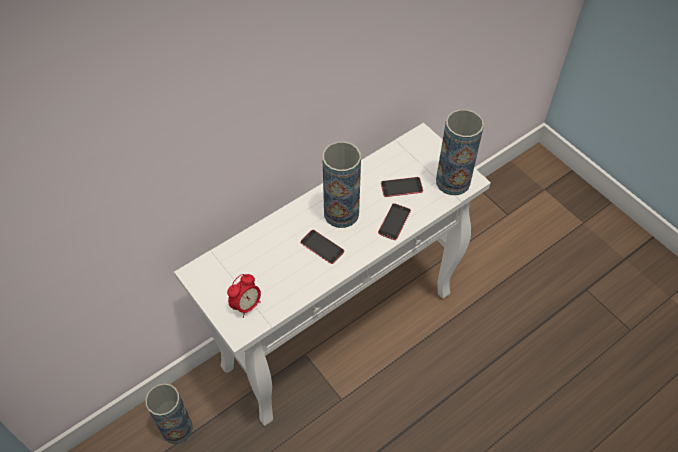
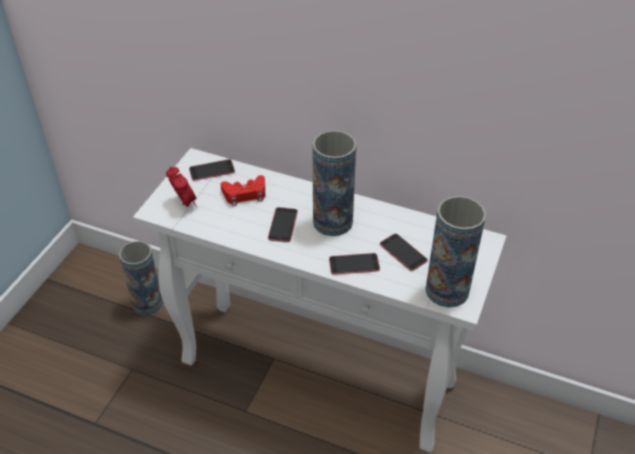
camera: 60 degrees right, 10 degrees down
alarm clock [227,274,261,318] -> alarm clock turned 135 degrees counterclockwise [166,166,197,207]
none -> phone [189,159,235,181]
none -> red game controller [220,175,265,207]

